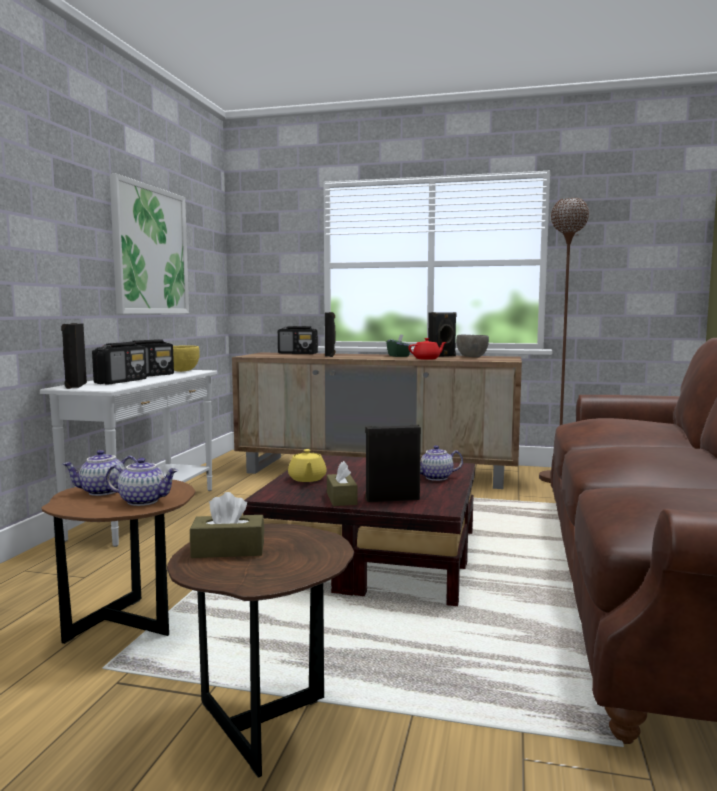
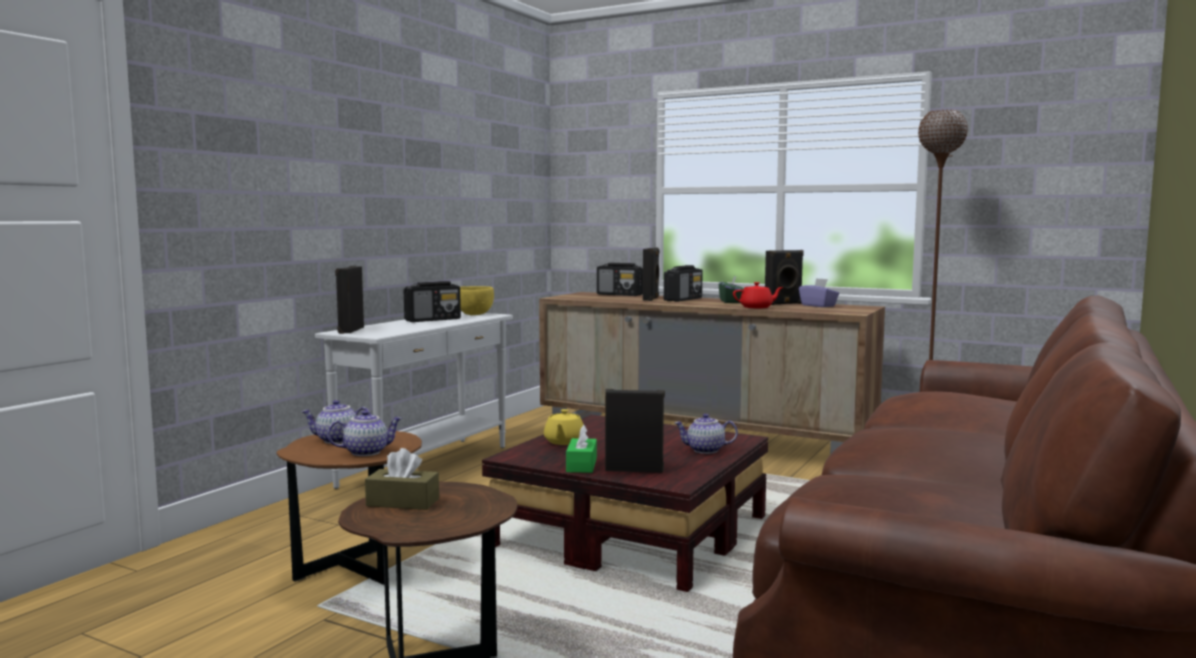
camera: 15 degrees right, 0 degrees up
radio [92,342,147,385] -> radio moved to [664,265,703,302]
teapot [106,458,178,506] -> teapot turned 45 degrees counterclockwise [327,410,402,456]
picture [110,173,189,314] -> none
brown tissue box [327,461,358,506] -> green tissue box [566,425,597,473]
grey bowl [456,335,489,357] -> purple tissue box [799,278,839,307]

